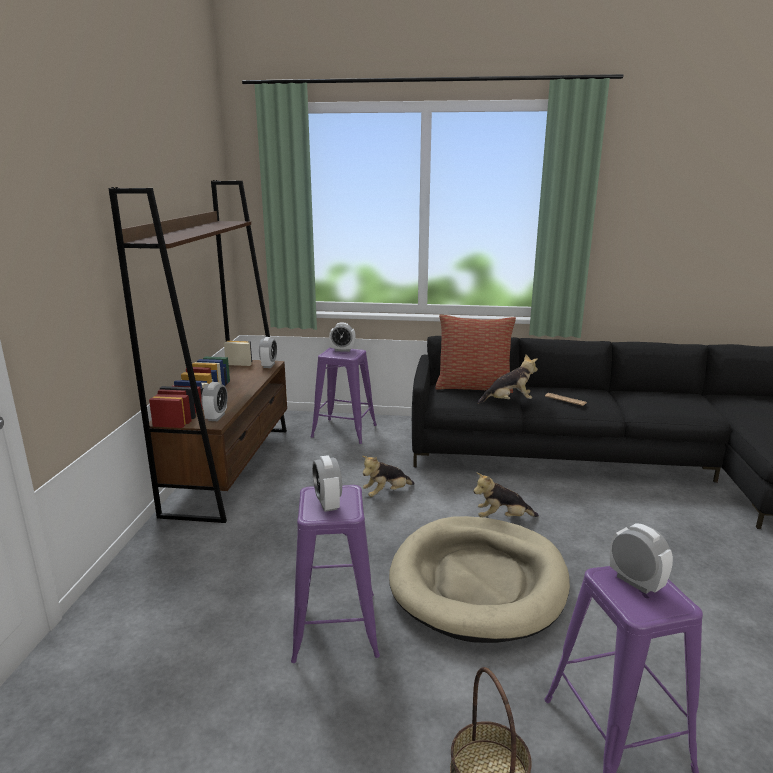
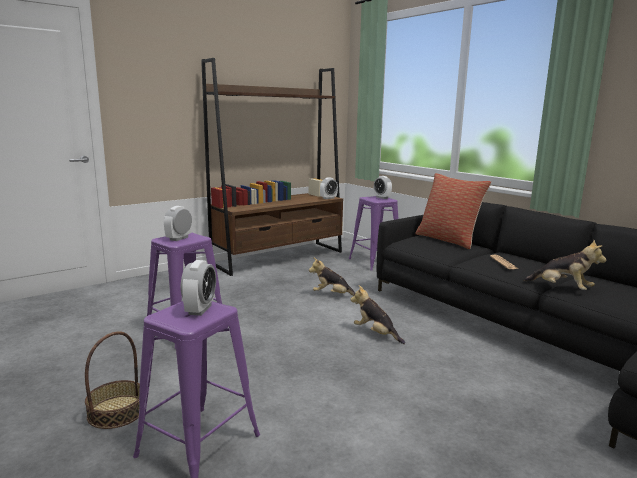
camera: 45 degrees right, 5 degrees down
alarm clock [201,382,228,421] -> none
beige dog bed [389,516,570,643] -> none
plush toy [477,354,538,404] -> plush toy moved to [524,240,606,290]

